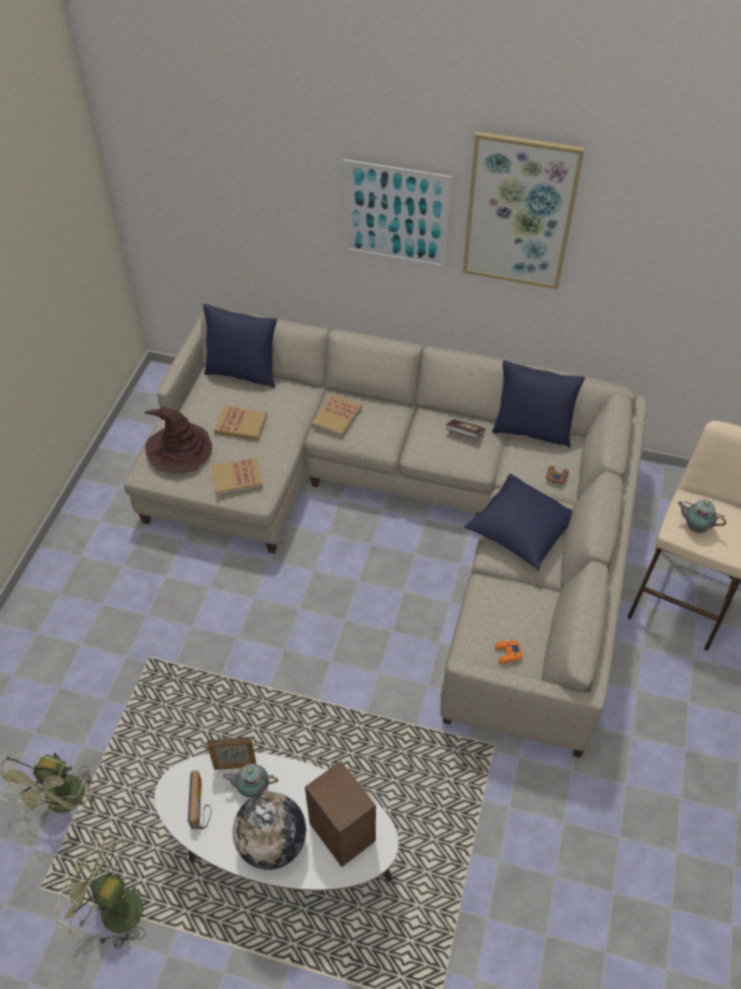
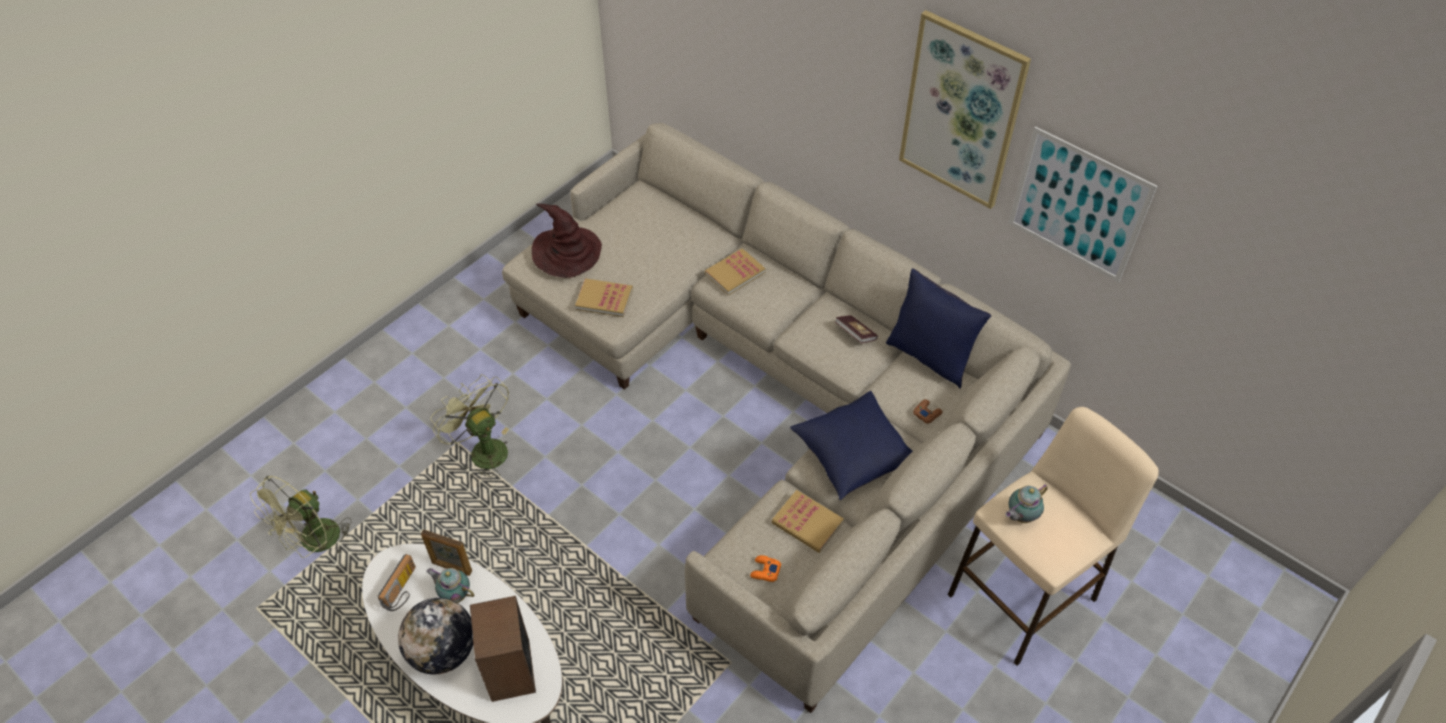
camera: 25 degrees right, 0 degrees up
green fan [53,831,146,949] -> green fan moved to [430,374,509,477]
blue pillow [203,304,277,388] -> none
book [214,406,267,440] -> book moved to [772,490,844,553]
picture [343,159,452,269] -> picture moved to [1008,126,1157,282]
teapot [677,500,726,533] -> teapot turned 90 degrees counterclockwise [1005,484,1048,523]

